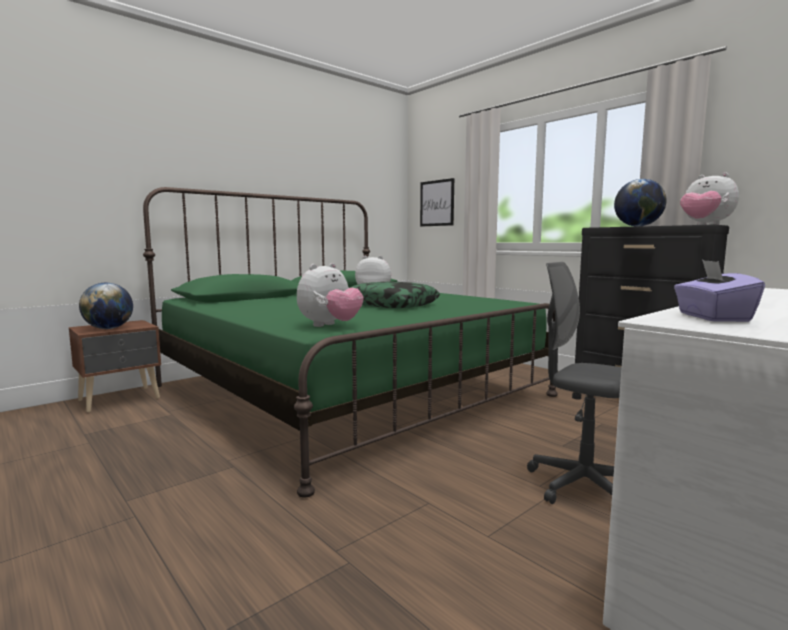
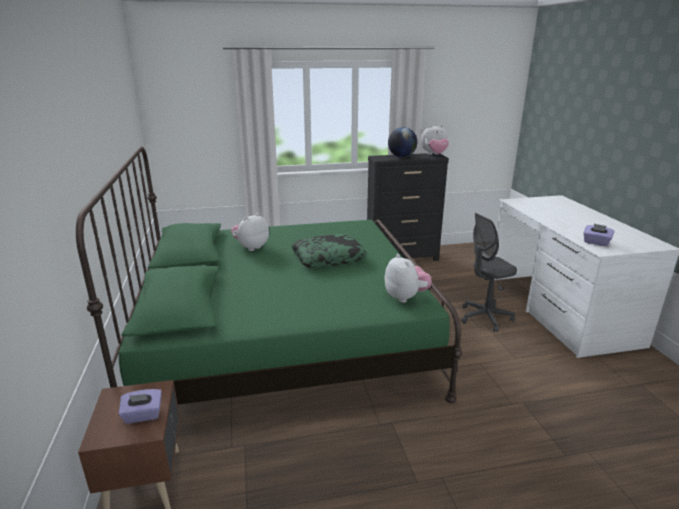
camera: 60 degrees left, 15 degrees up
globe [79,283,133,329] -> purple tissue box [119,389,162,424]
picture [420,178,454,227] -> none

